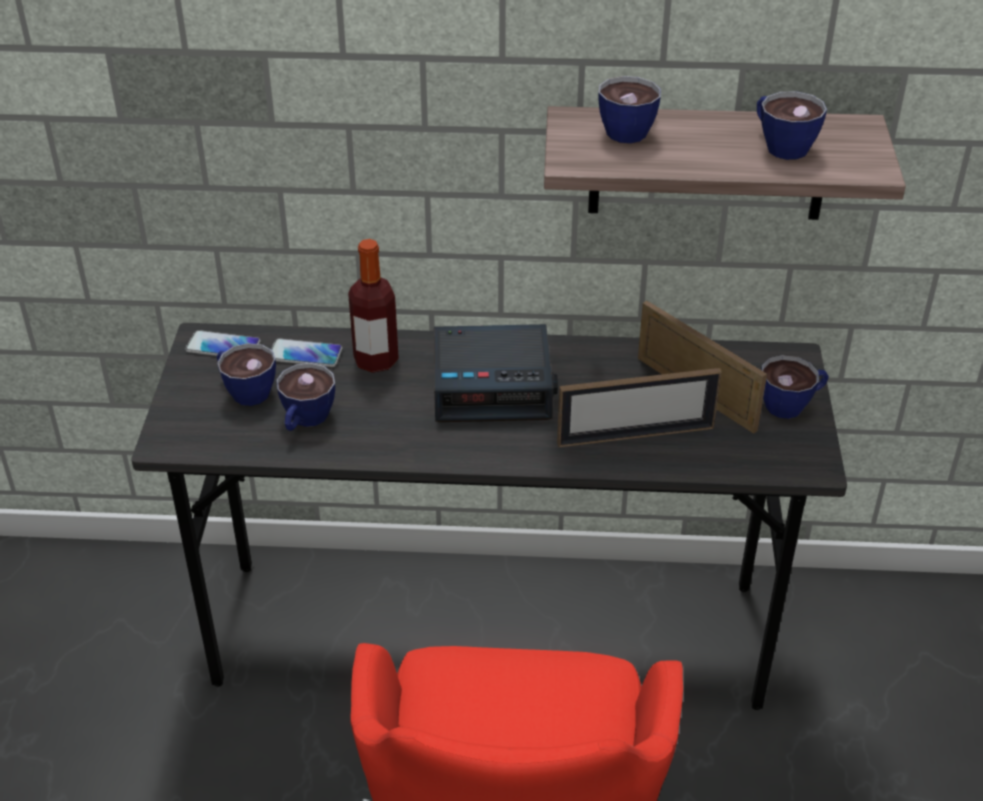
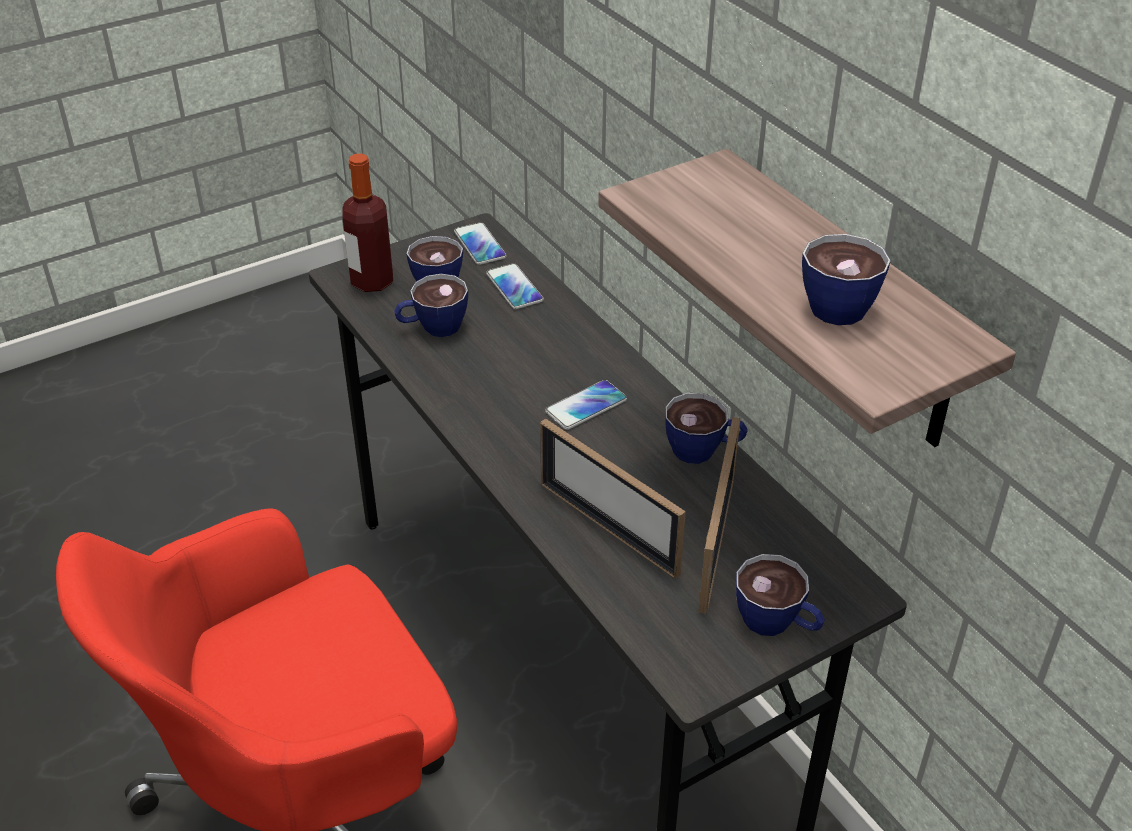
camera: 55 degrees right, 0 degrees up
bottle [348,239,399,373] -> bottle moved to [342,153,393,292]
alarm clock [434,324,558,422] -> phone [545,380,627,430]
cup [599,76,661,143] -> cup moved to [665,393,748,464]

